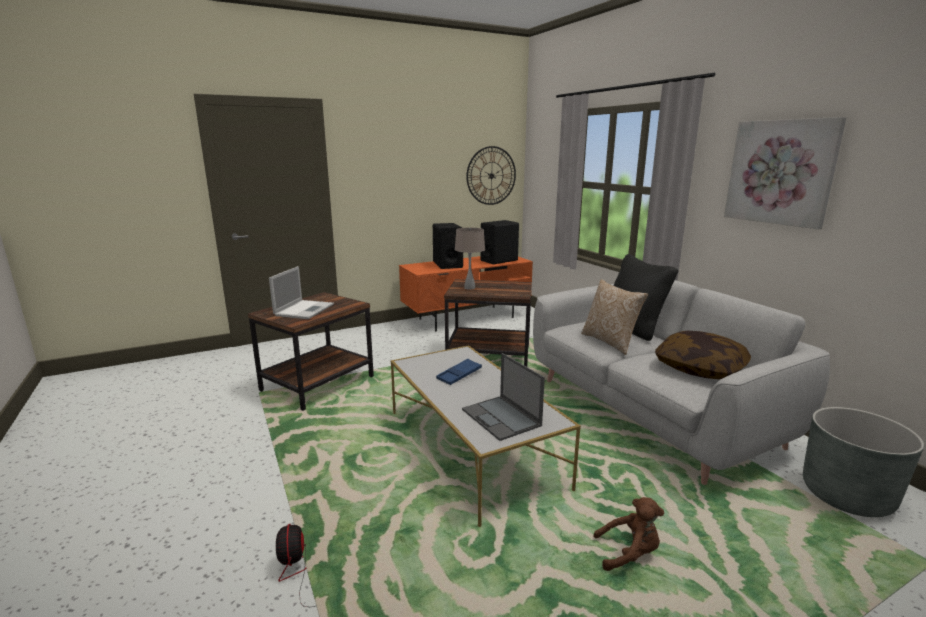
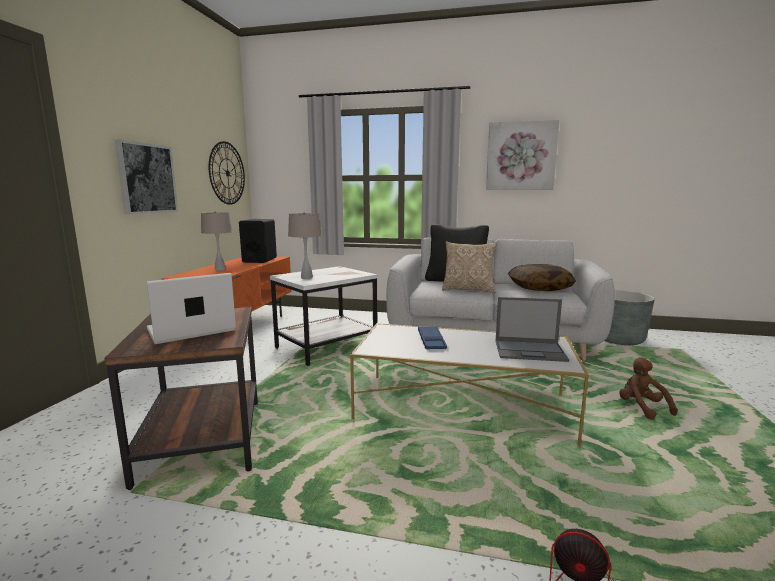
camera: 50 degrees left, 5 degrees down
laptop [269,266,334,319] -> laptop turned 90 degrees counterclockwise [147,273,236,344]
black speaker [433,223,463,269] -> beige table lamp [201,211,233,271]
brown side table [444,279,532,367] -> white side table [270,266,377,366]
brown plush toy [593,497,664,571] -> brown plush toy turned 60 degrees counterclockwise [619,357,678,420]
none -> picture [115,139,178,215]

